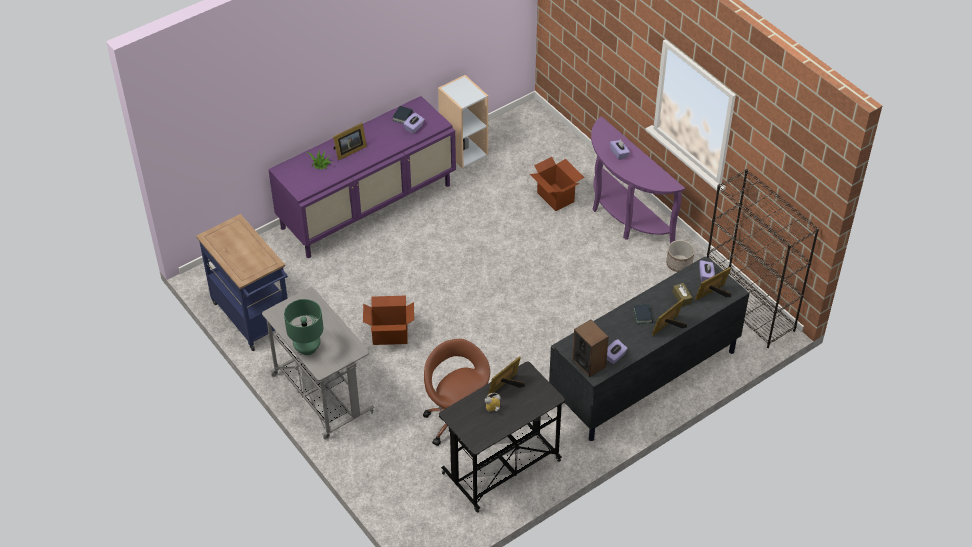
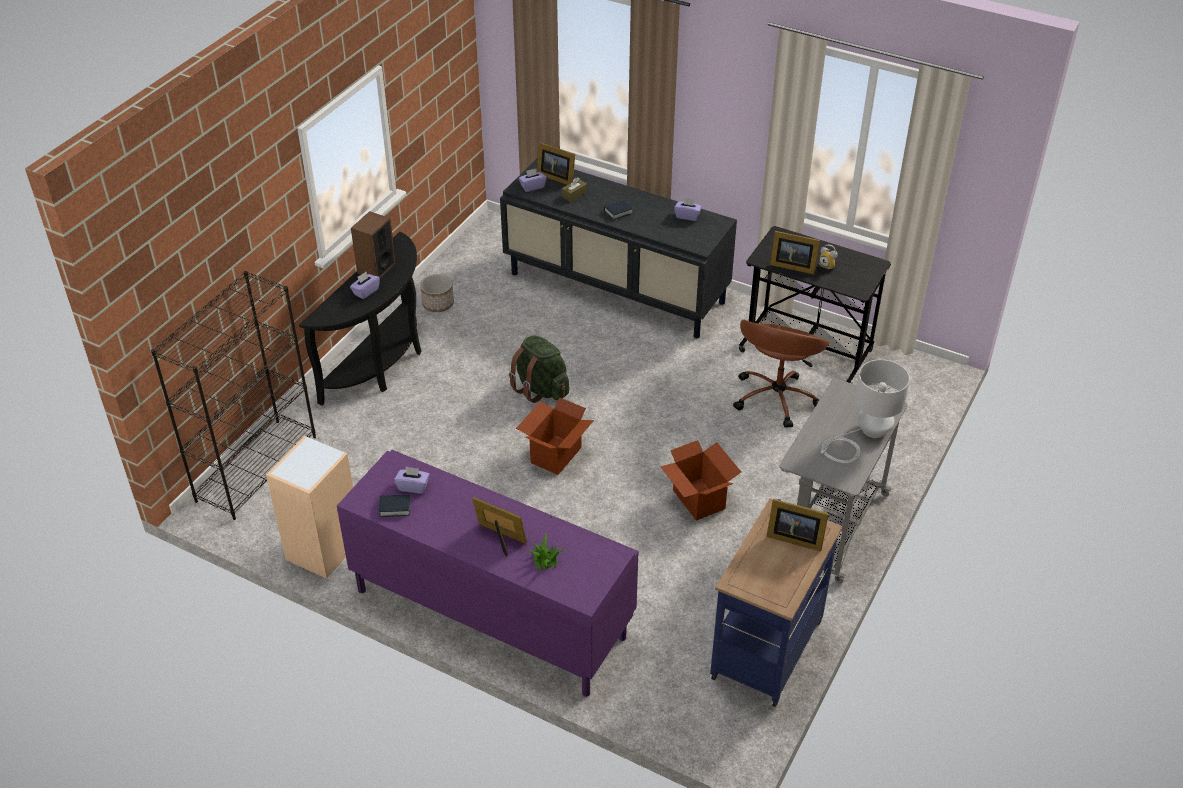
camera: 115 degrees left, 5 degrees down
green table lamp [284,299,323,355] -> white table lamp [821,360,910,463]
cardboard box [530,157,584,211] -> cardboard box moved to [516,397,594,475]
speaker [572,319,609,377] -> speaker moved to [351,211,396,278]
purple console table [591,116,685,243] -> black console table [299,232,421,406]
picture frame [652,298,687,336] -> picture frame moved to [766,499,829,552]
black bookcase [707,169,819,348] -> black bookcase moved to [151,271,316,520]
none -> green backpack [509,335,569,403]

